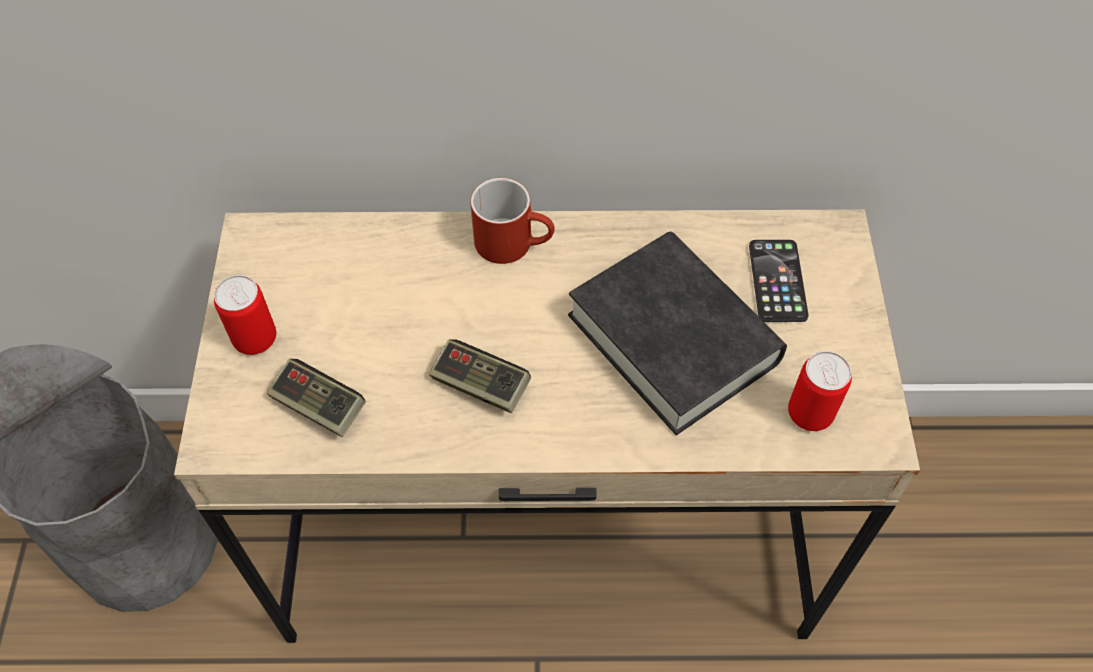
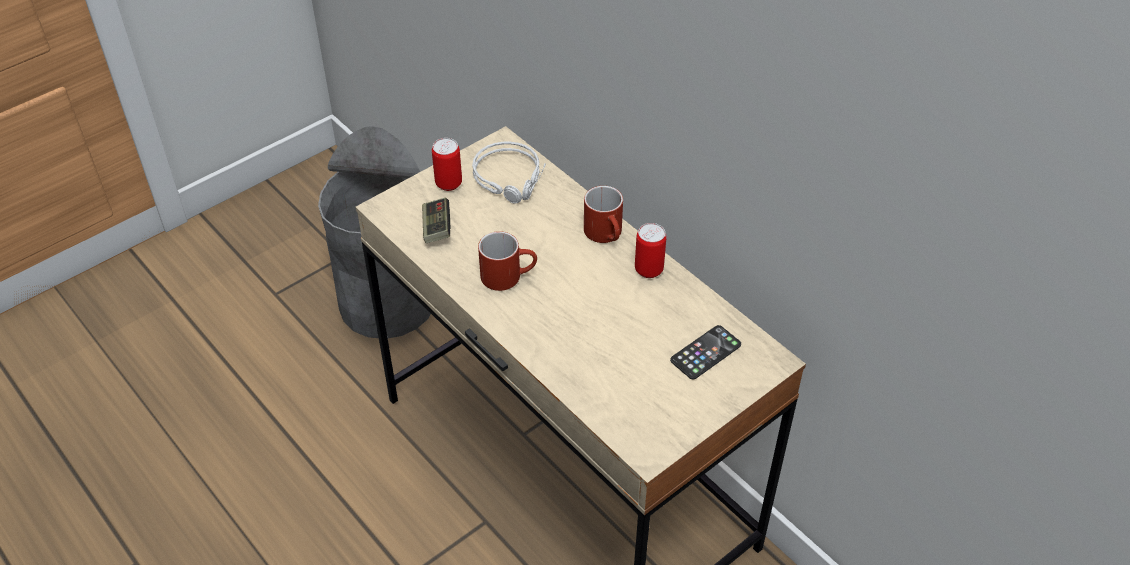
camera: 50 degrees right, 10 degrees down
game controller [429,339,531,413] -> red mug [478,231,537,291]
black book [568,231,787,435] -> none
can [788,351,852,431] -> can moved to [635,223,666,278]
none -> grey headphones [472,142,546,204]

